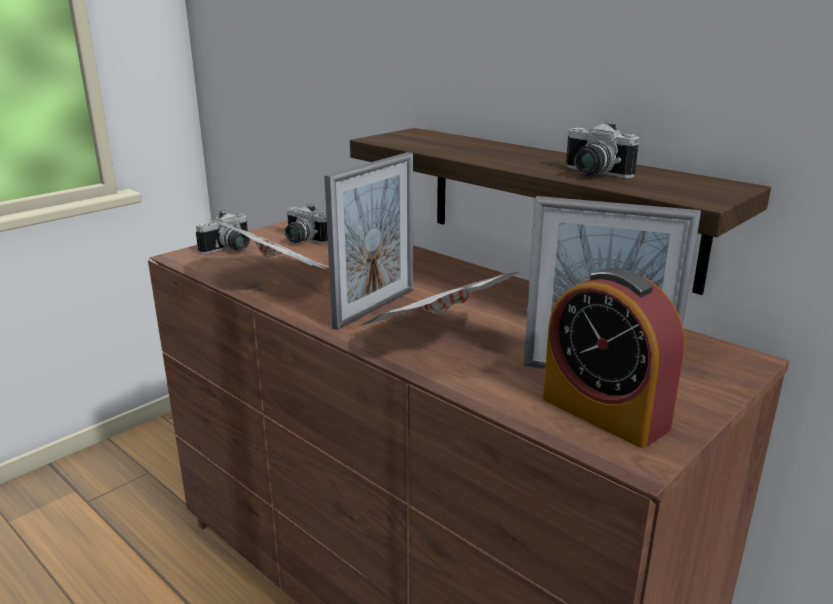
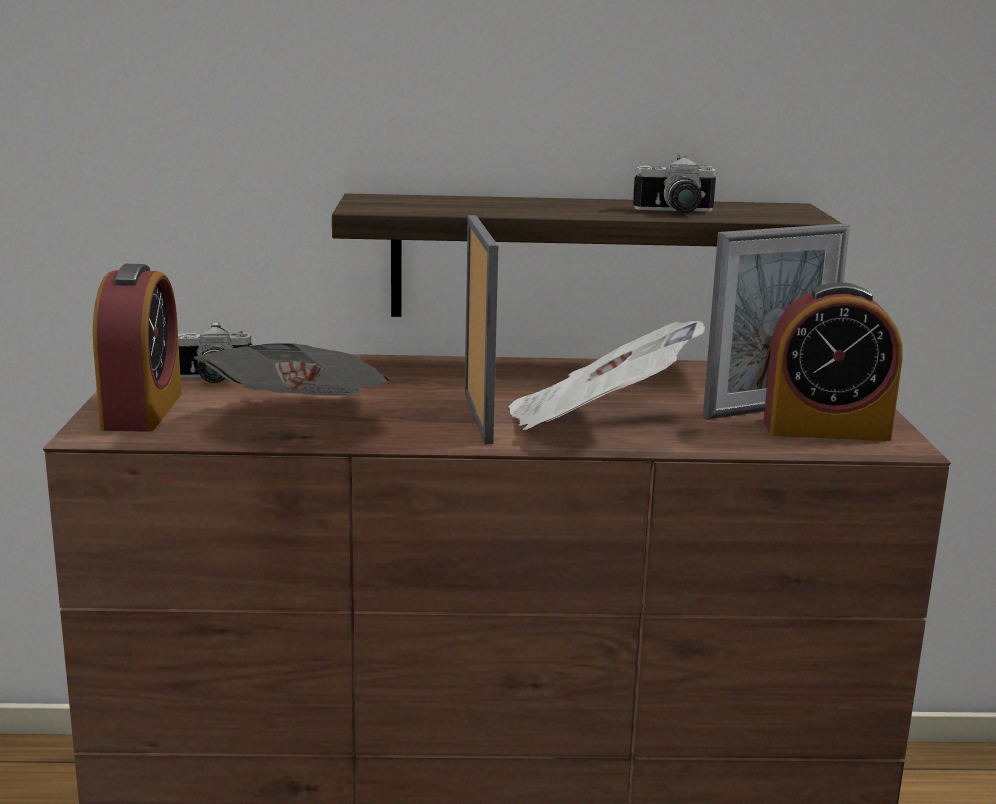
camera: 45 degrees left, 5 degrees down
camera [196,210,250,254] -> alarm clock [93,264,181,432]

